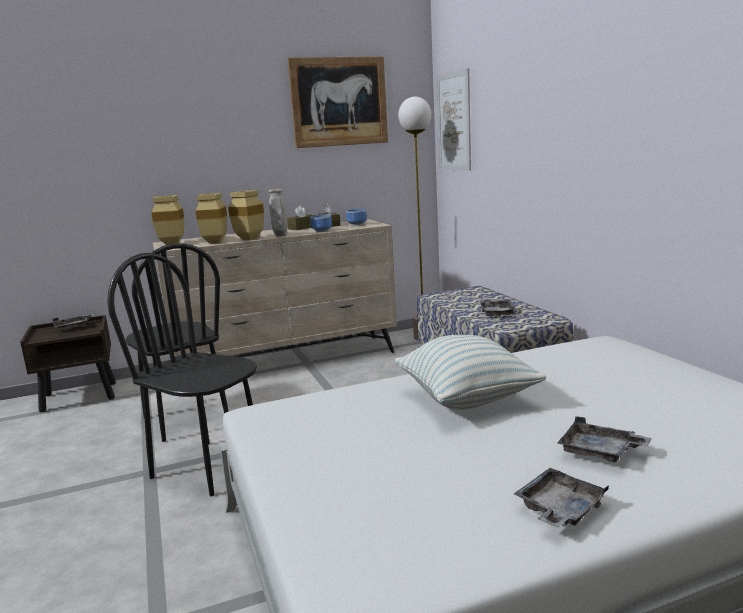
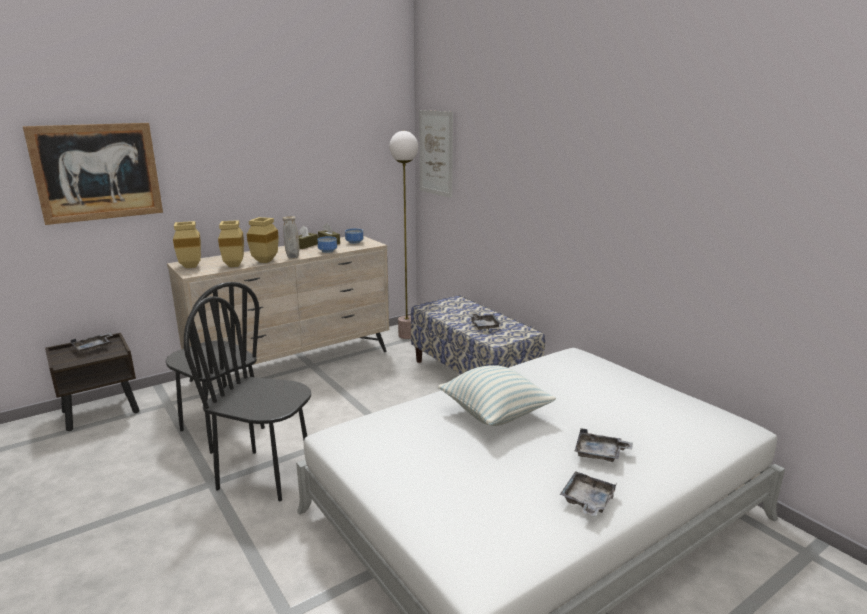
camera: 15 degrees left, 5 degrees up
picture [287,56,388,148] -> picture moved to [23,123,163,225]

